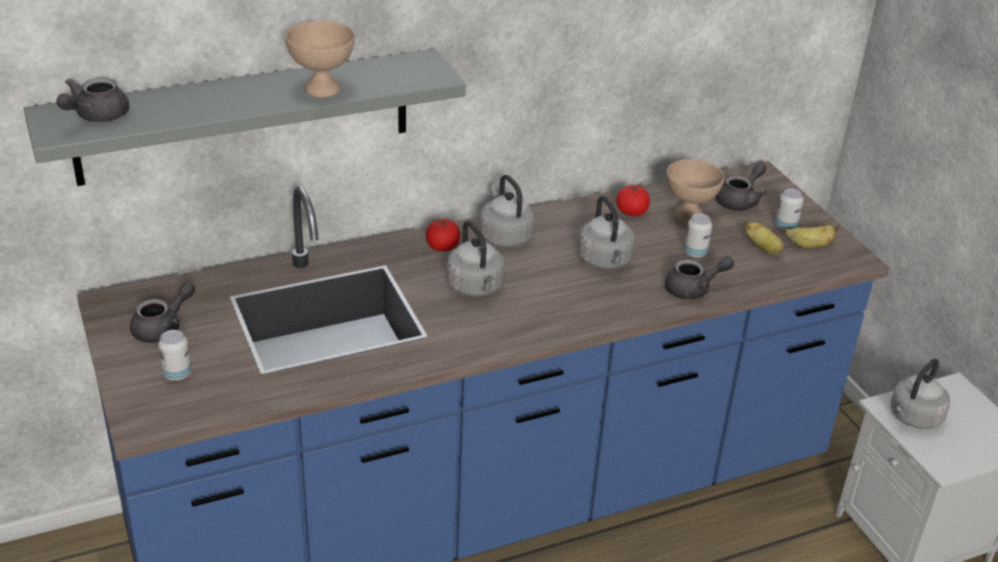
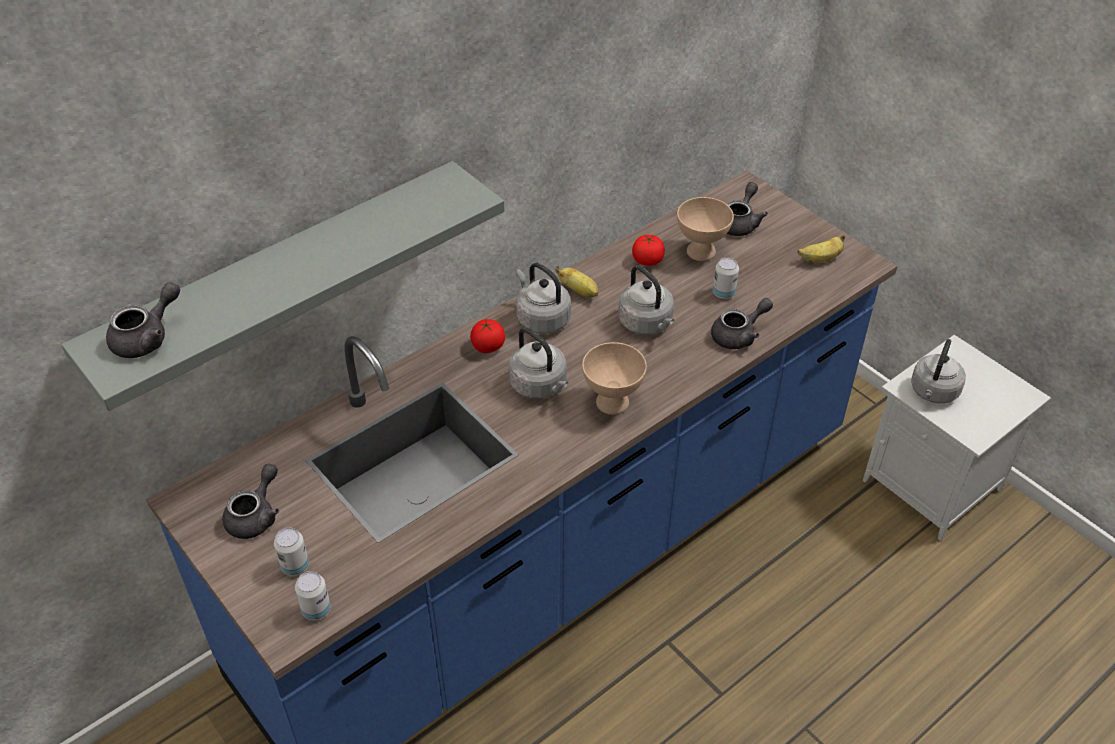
camera: 15 degrees left, 10 degrees up
grey teapot [56,78,129,122] -> grey teapot turned 150 degrees counterclockwise [106,282,180,358]
beige bowl [285,21,355,98] -> beige bowl moved to [582,342,647,415]
banana [744,219,784,255] -> banana moved to [555,266,598,298]
can [775,188,804,231] -> can moved to [295,571,331,621]

